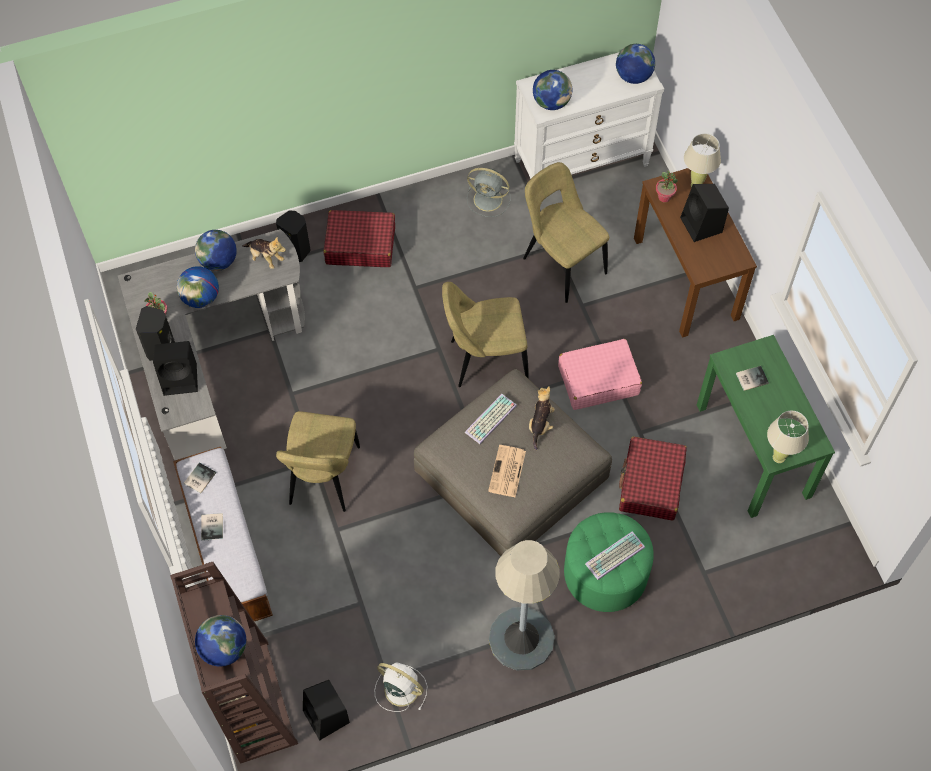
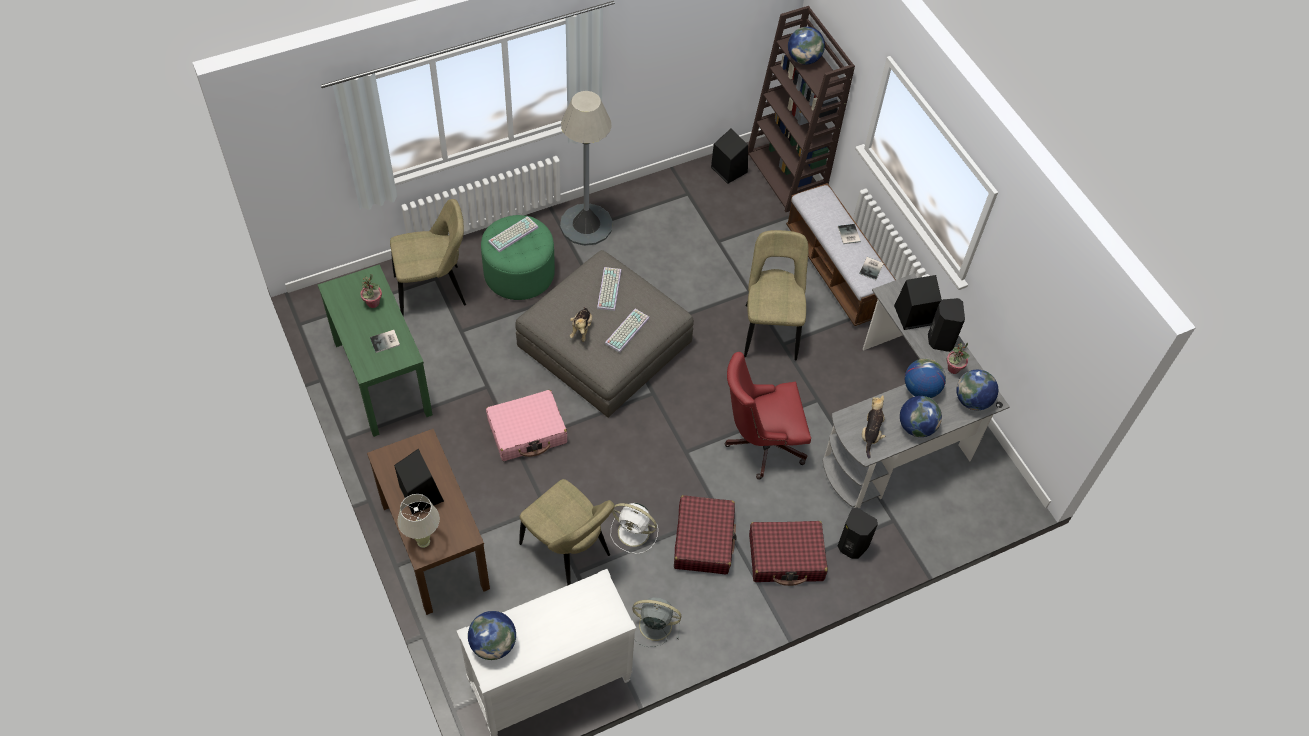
camera: 170 degrees right, 5 degrees down
plush toy [242,237,286,269] -> plush toy turned 75 degrees clockwise [862,395,885,458]
white fan [375,662,428,712] -> white fan moved to [611,503,658,554]
beige chair [442,282,529,387] -> beige chair moved to [390,199,466,316]
newspaper [488,445,526,497] -> keyboard [597,267,622,311]
globe [533,70,572,110] -> globe moved to [956,370,998,410]
red suitcase [619,437,687,521] -> red suitcase moved to [674,495,736,575]
potted plant [656,171,678,202] -> potted plant moved to [359,274,382,308]
beige table lamp [767,411,809,463] -> none
none -> red office chair [724,352,811,480]

